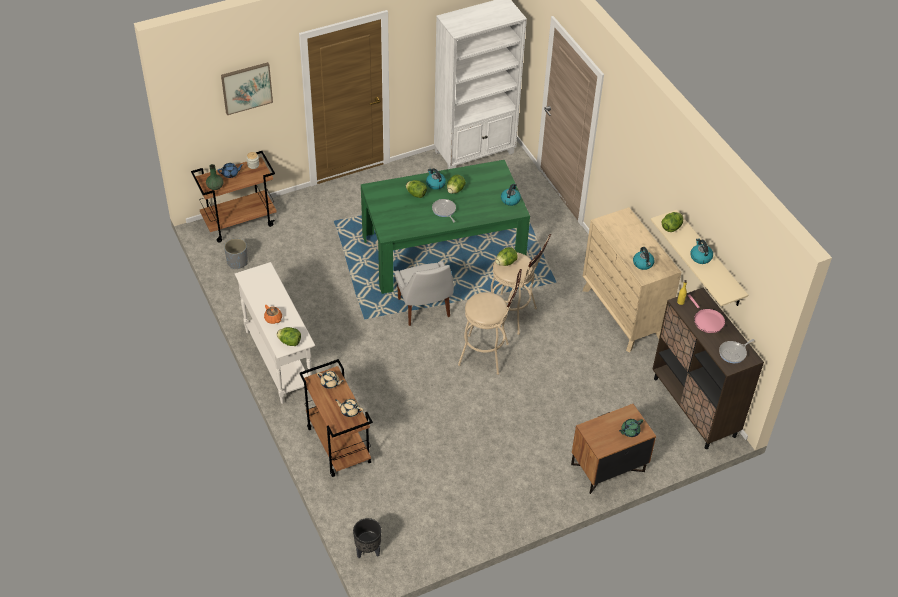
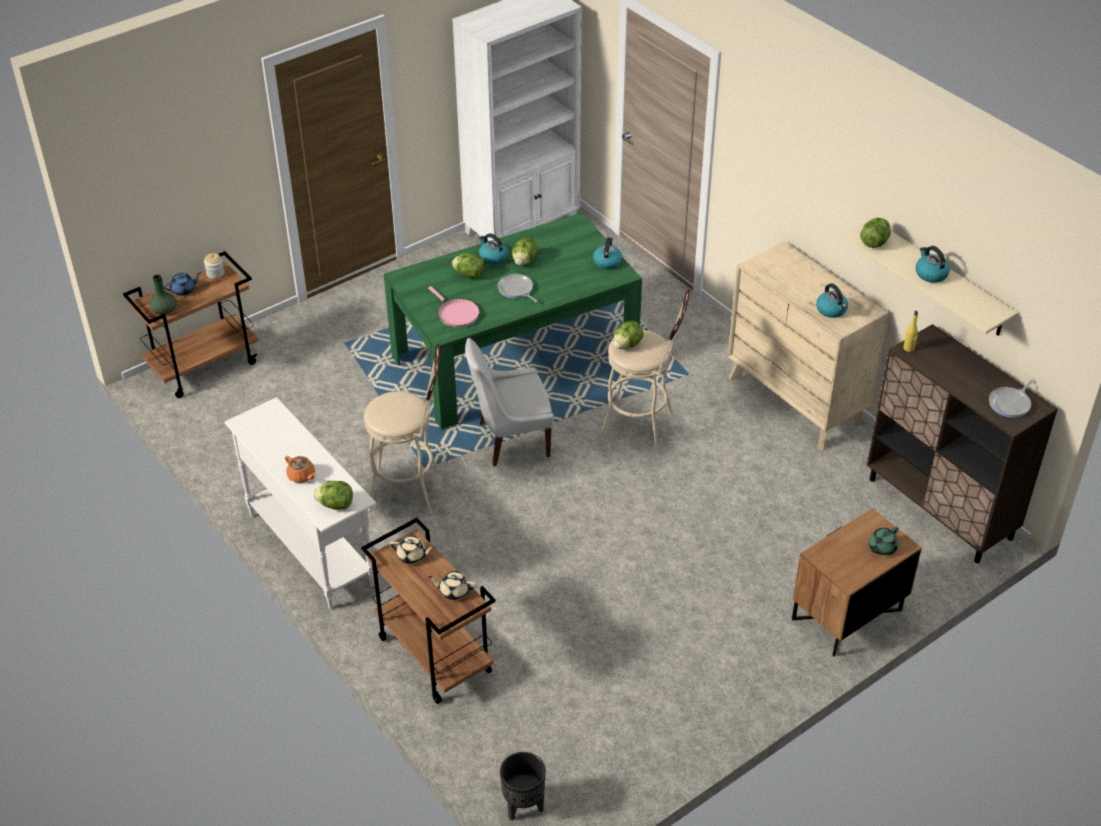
camera: 10 degrees left, 5 degrees down
picture [221,62,273,115] -> none
grey planter [224,238,248,269] -> none
white chair [395,261,454,326] -> white chair turned 105 degrees clockwise [465,338,553,467]
beige stool [458,269,522,375] -> beige stool moved to [364,344,440,515]
pink frying pan [688,294,725,333] -> pink frying pan moved to [428,286,480,327]

